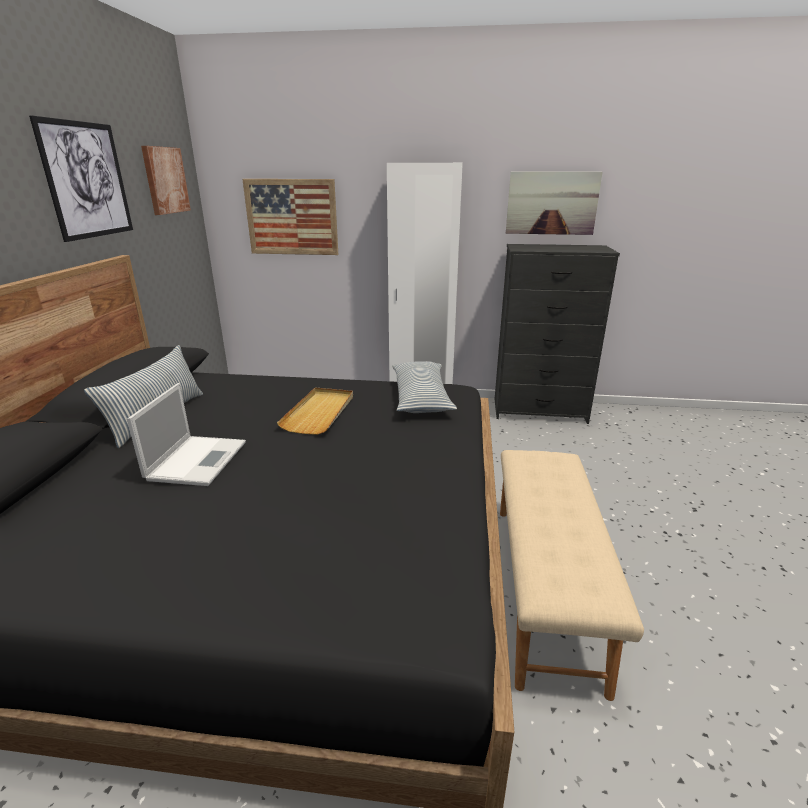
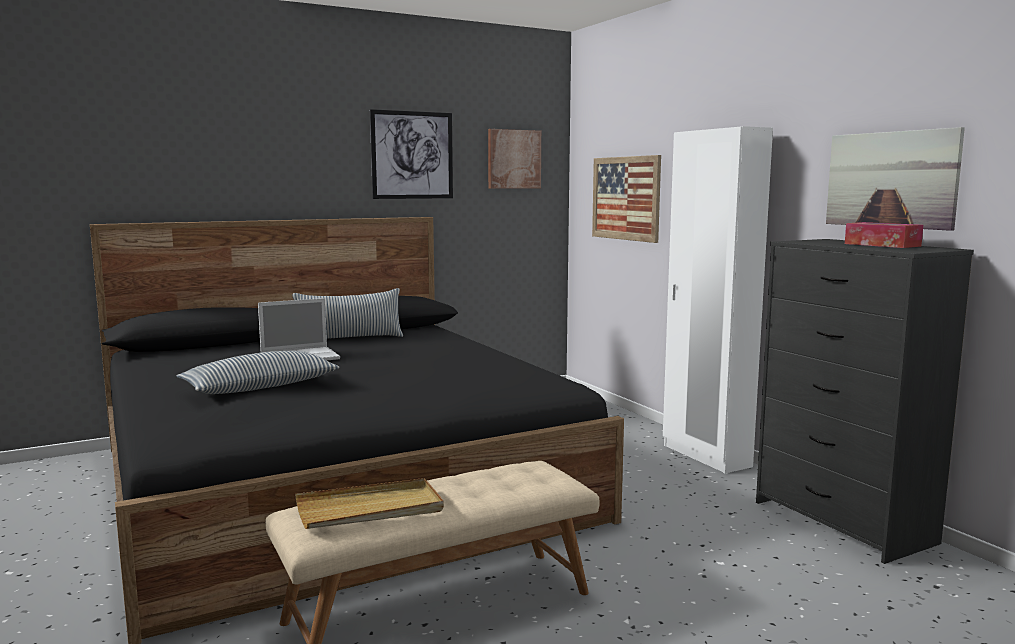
camera: 55 degrees right, 15 degrees down
beige tray [277,388,353,435] -> beige tray moved to [295,478,444,529]
pillow [392,361,457,413] -> pillow moved to [176,351,339,394]
none -> tissue box [845,222,923,248]

